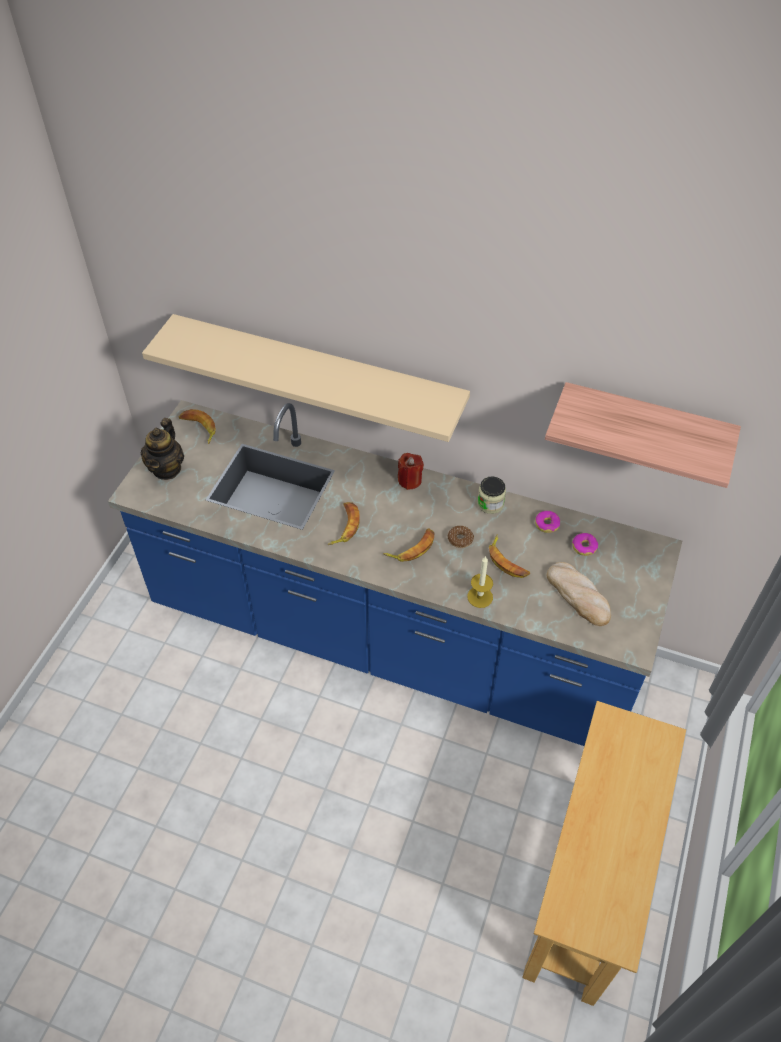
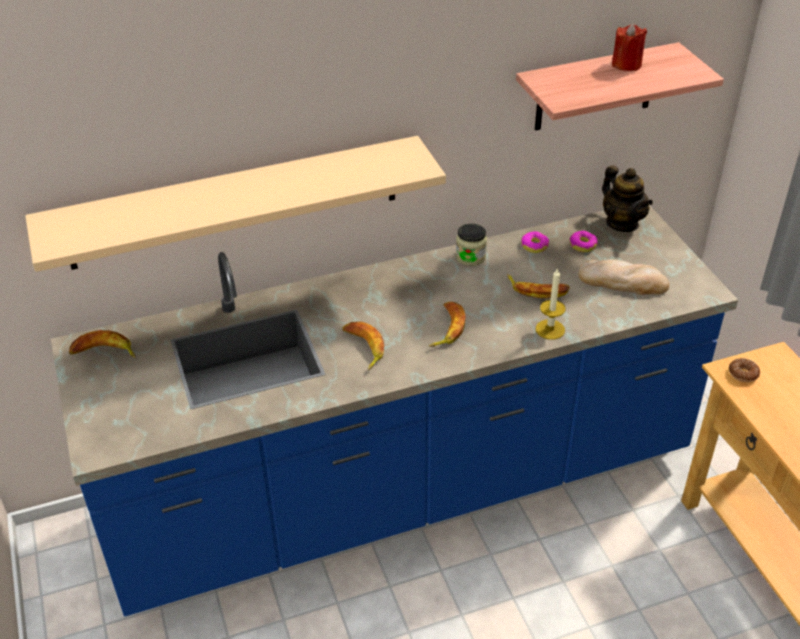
camera: 40 degrees left, 10 degrees down
teapot [141,418,184,480] -> teapot moved to [602,165,653,232]
red candle [398,453,424,490] -> red candle moved to [612,23,647,71]
donut [447,526,474,548] -> donut moved to [729,358,760,382]

